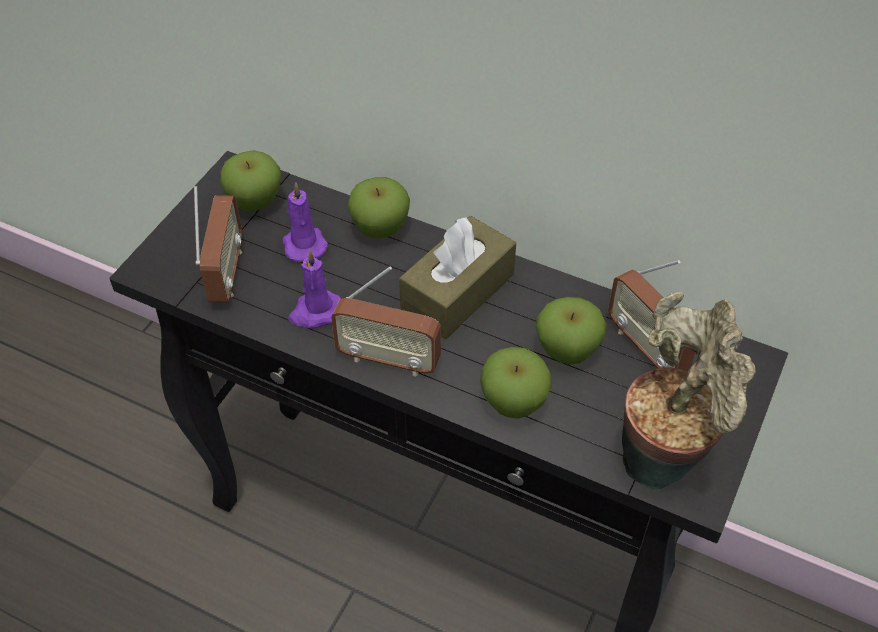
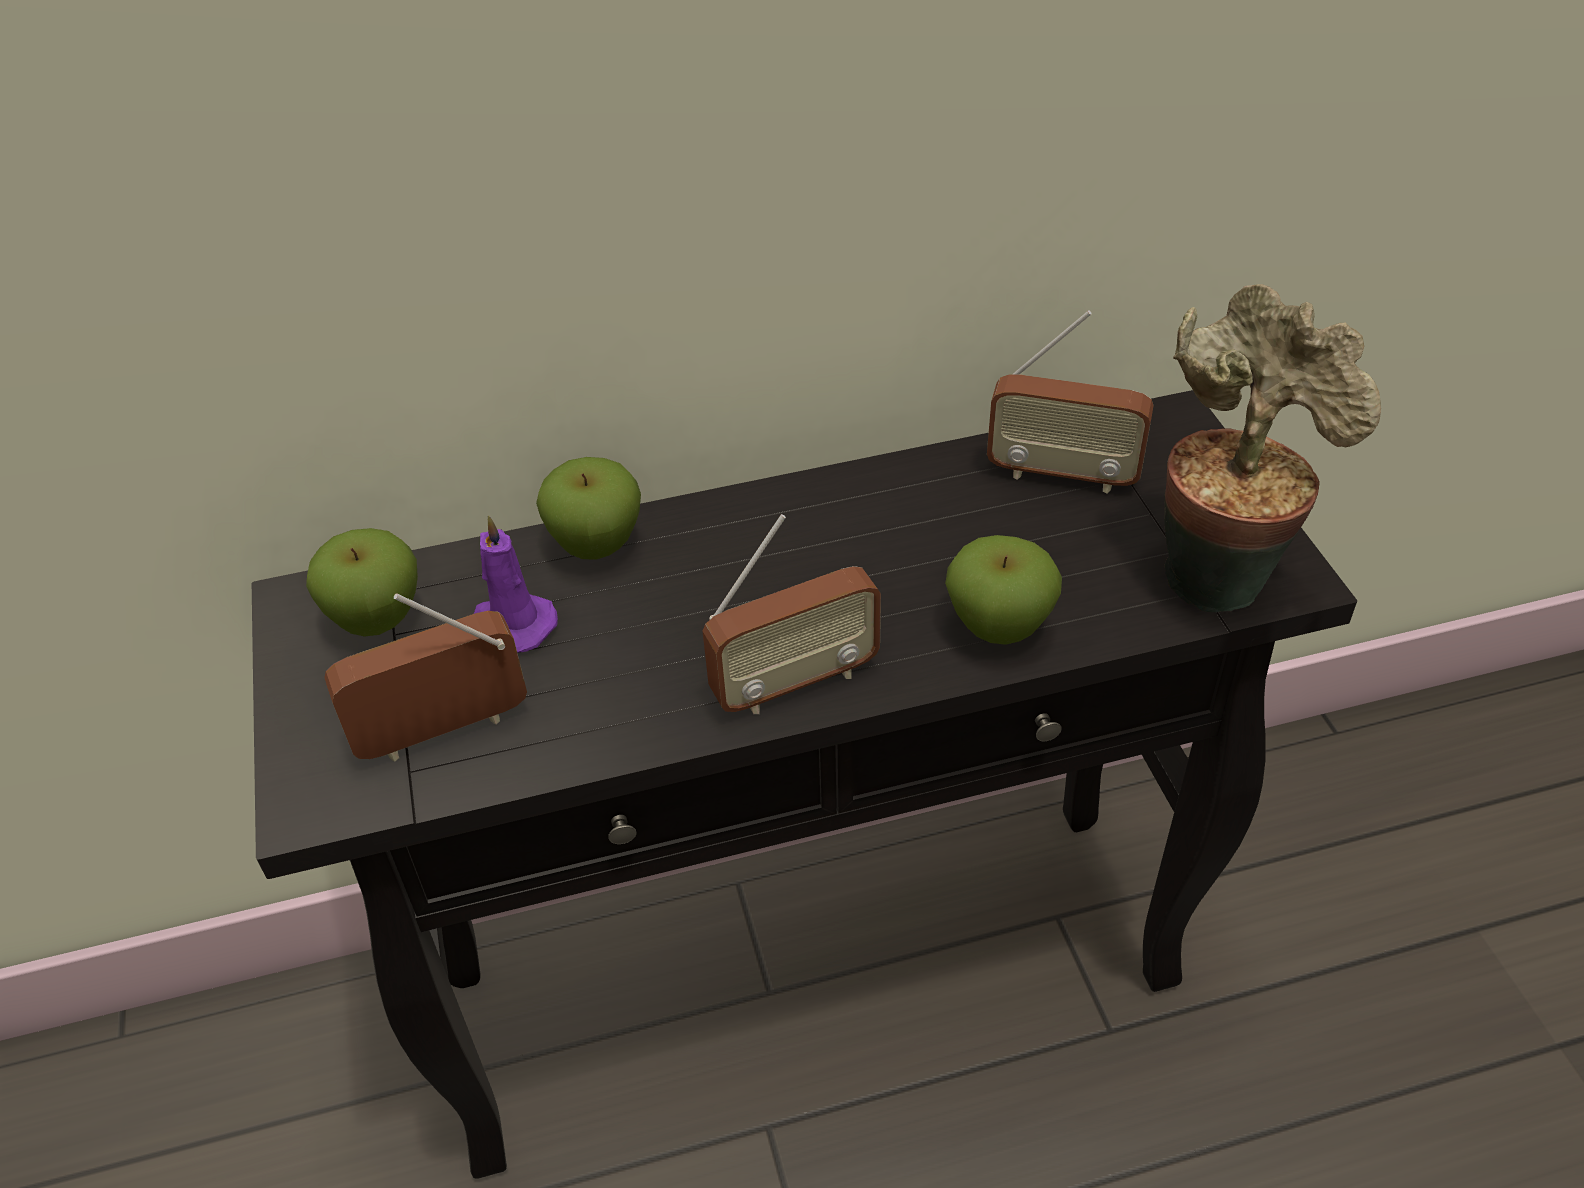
camera: 40 degrees left, 5 degrees down
radio [194,186,242,303] -> radio turned 75 degrees counterclockwise [324,593,527,762]
purple candle [289,249,341,329] -> none
brown tissue box [399,216,516,339] -> none
apple [536,297,607,365] -> none

